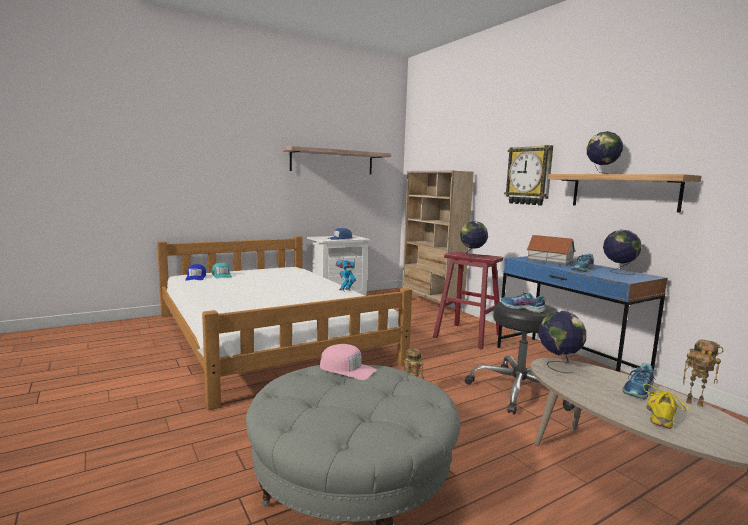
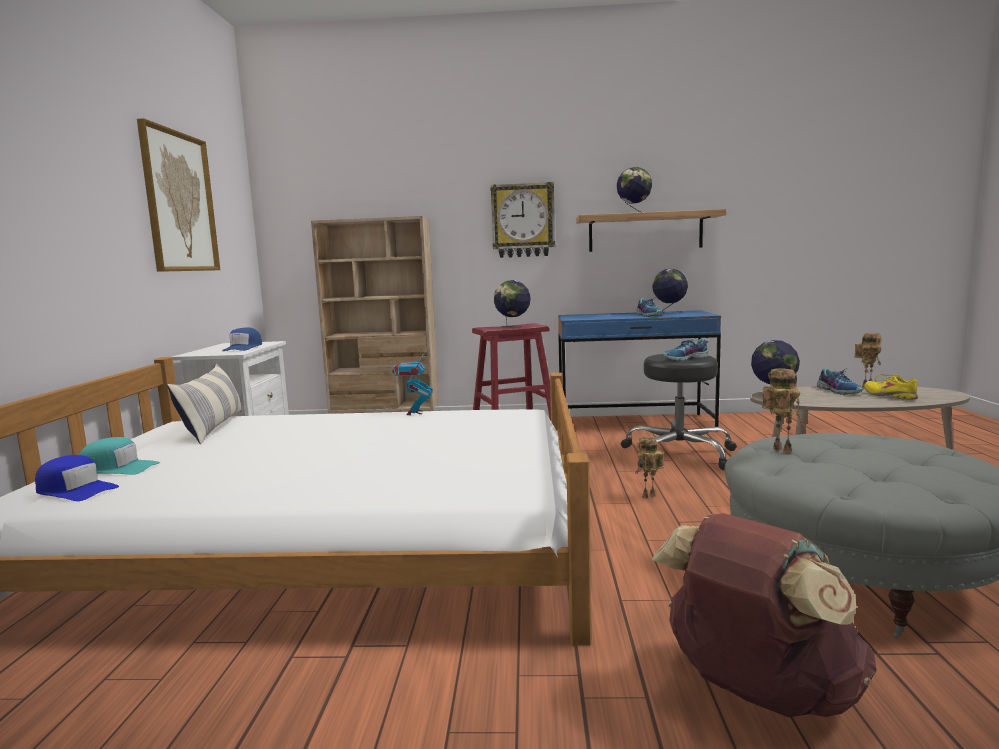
camera: 55 degrees left, 0 degrees up
shelf [282,146,391,174] -> picture [137,118,220,272]
pink cap [320,344,377,380] -> toy robot [762,368,805,453]
toy house [527,235,576,266] -> none
none -> pillow [167,363,242,444]
none -> brown backpack [652,513,877,718]

